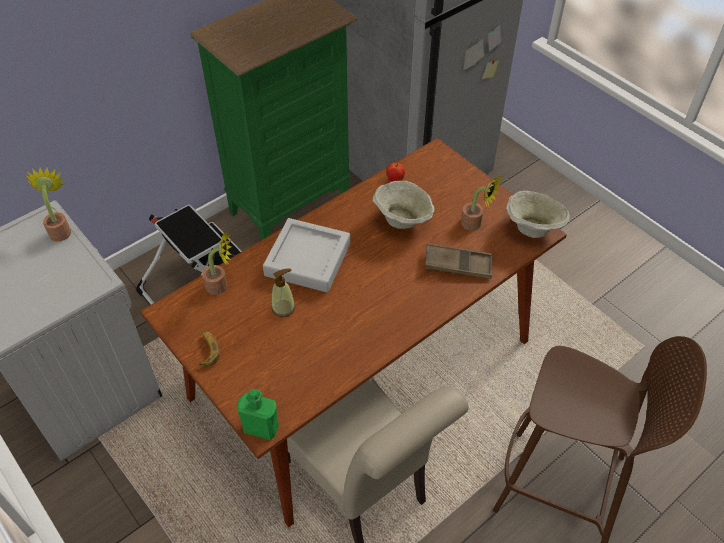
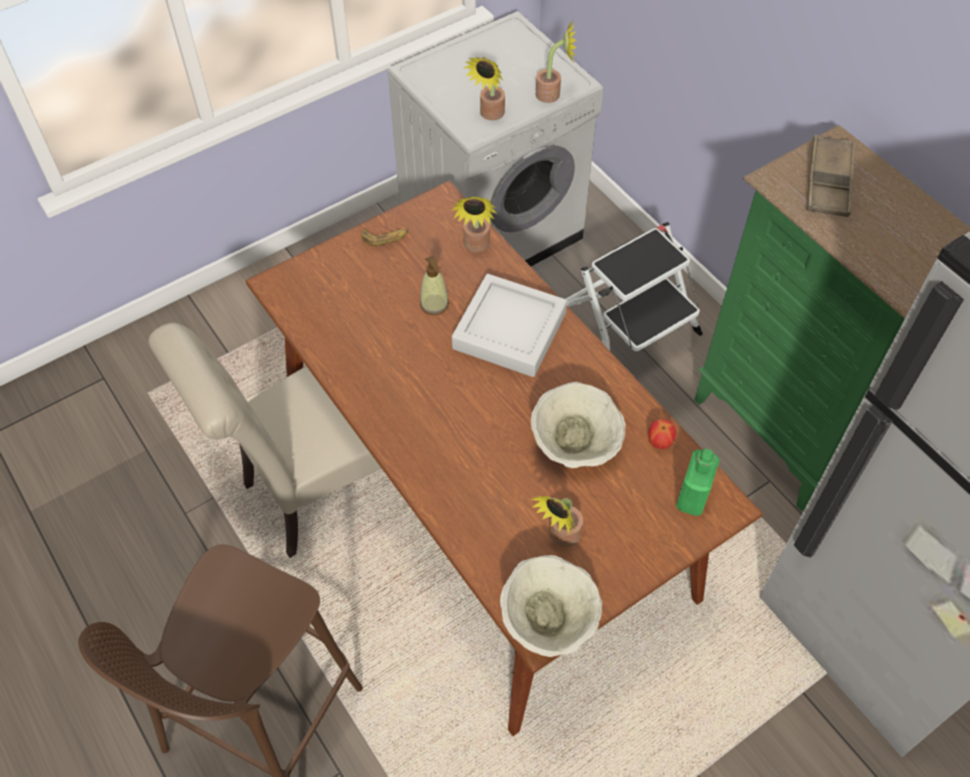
camera: 95 degrees right, 5 degrees up
green bottle [237,389,279,440] -> green bottle moved to [676,449,720,516]
brown tray [425,243,493,279] -> brown tray moved to [806,135,855,217]
none -> potted plant [464,57,505,120]

